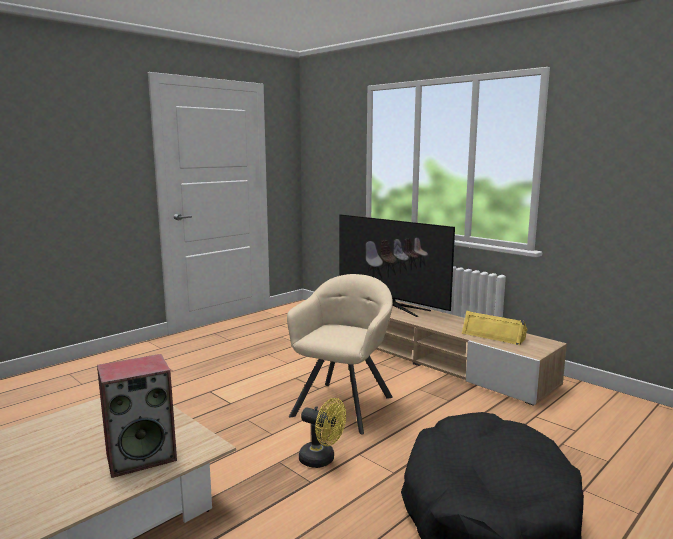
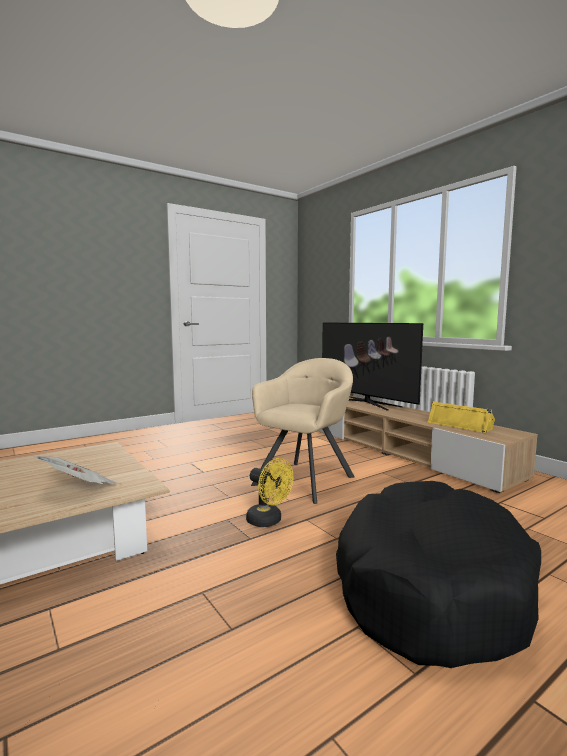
camera: 10 degrees right, 5 degrees down
speaker [97,354,177,478] -> newspaper [34,456,121,484]

